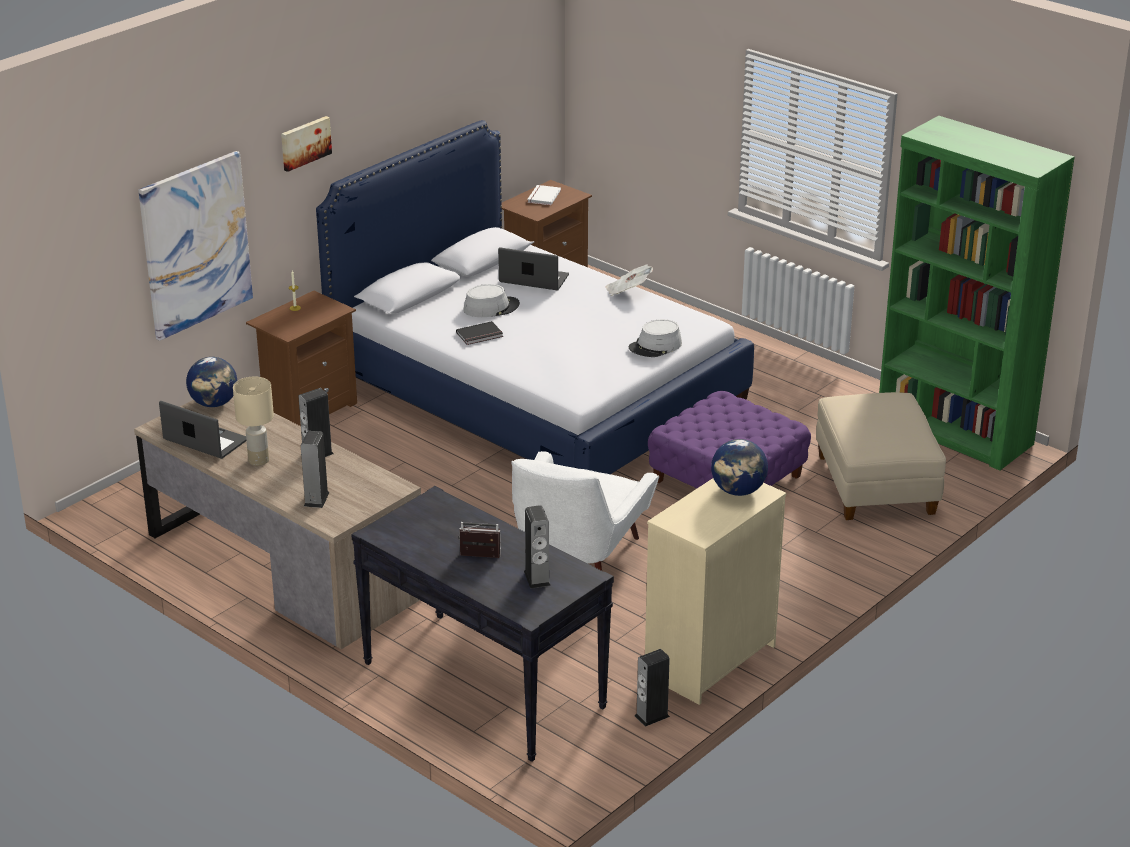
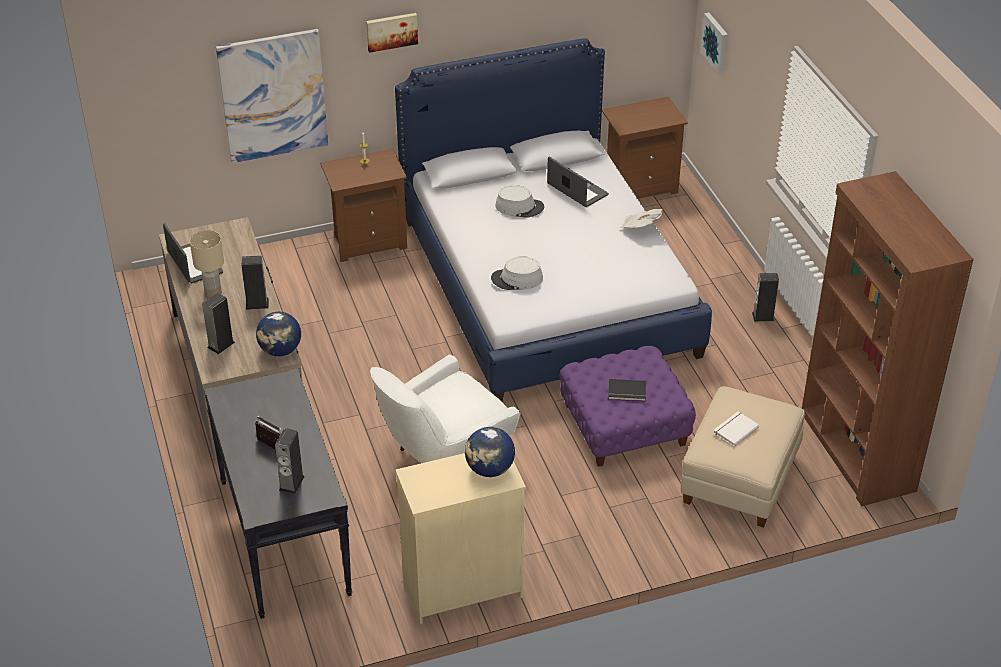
camera: 30 degrees right, 10 degrees up
globe [186,357,238,407] -> globe moved to [256,312,301,356]
black book [456,321,503,345] -> black book moved to [608,379,646,401]
white book [527,185,561,205] -> white book moved to [713,411,759,446]
grey hat [629,319,682,357] -> grey hat moved to [491,256,543,290]
speaker [635,649,670,727] -> speaker moved to [752,273,779,322]
green bookcase [879,116,1075,470] -> brown bookcase [802,171,974,506]
none -> picture [701,13,728,74]

